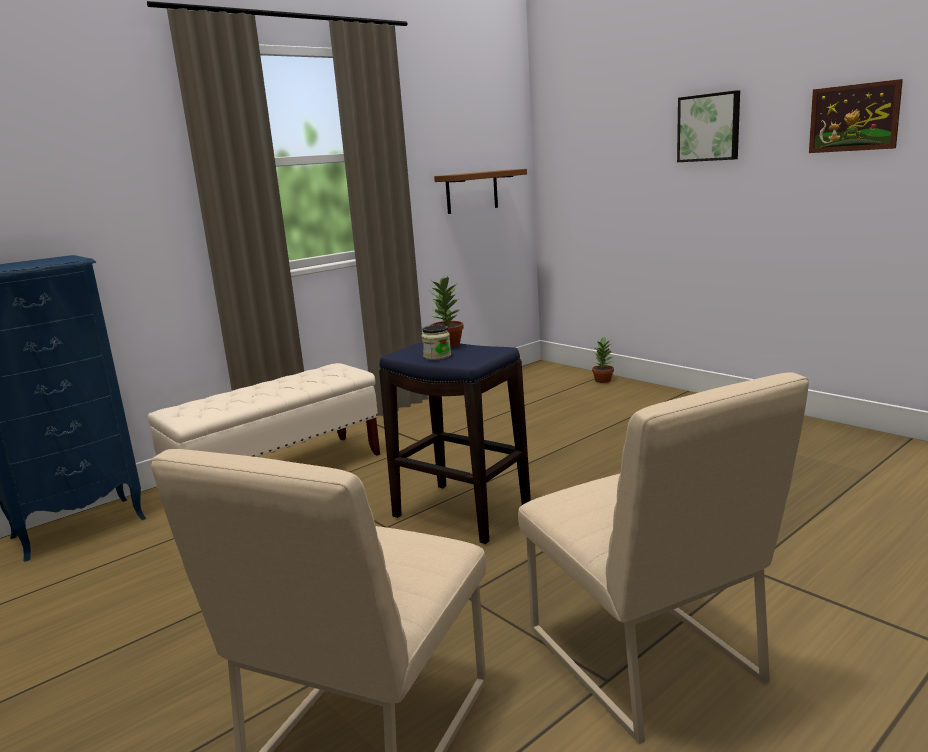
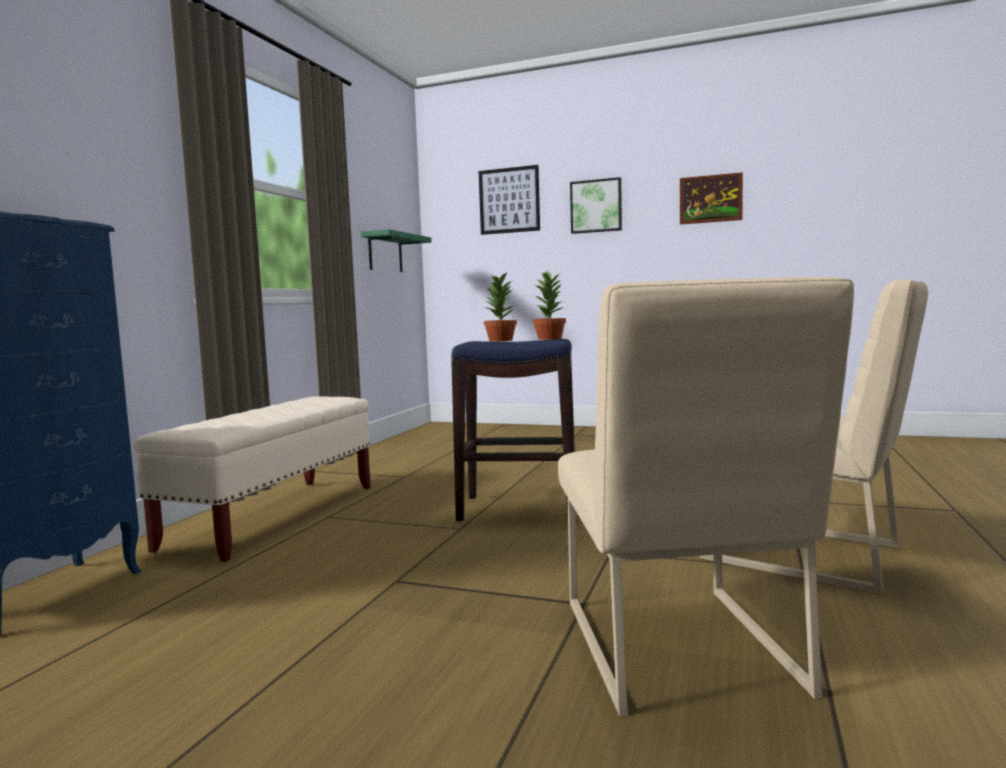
camera: 30 degrees left, 10 degrees down
jar [422,325,451,360] -> none
brown shelf [434,169,527,214] -> green shelf [361,229,432,272]
potted plant [592,336,614,383] -> potted plant moved to [533,271,566,340]
none -> picture [479,165,540,235]

